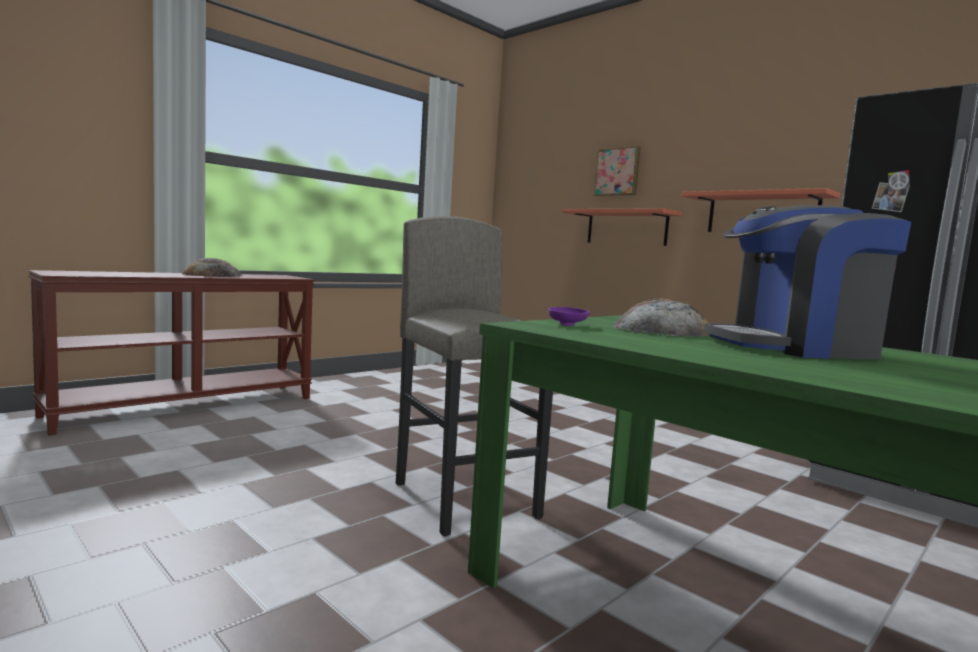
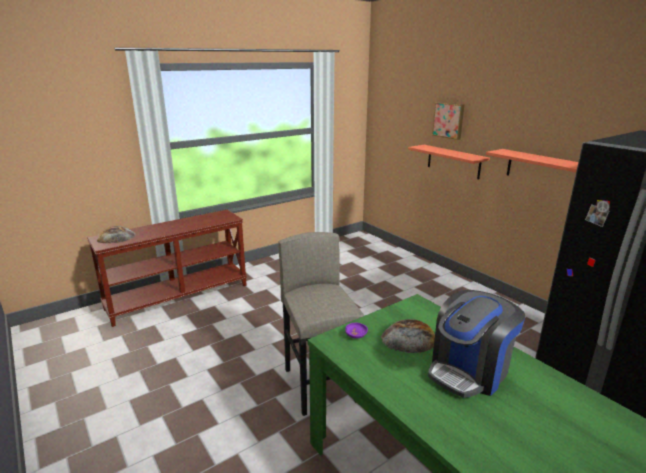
camera: 10 degrees right, 15 degrees up
bread [182,258,242,277] -> bread moved to [97,226,136,243]
coffee machine [704,205,911,359] -> coffee machine turned 45 degrees counterclockwise [428,290,526,398]

